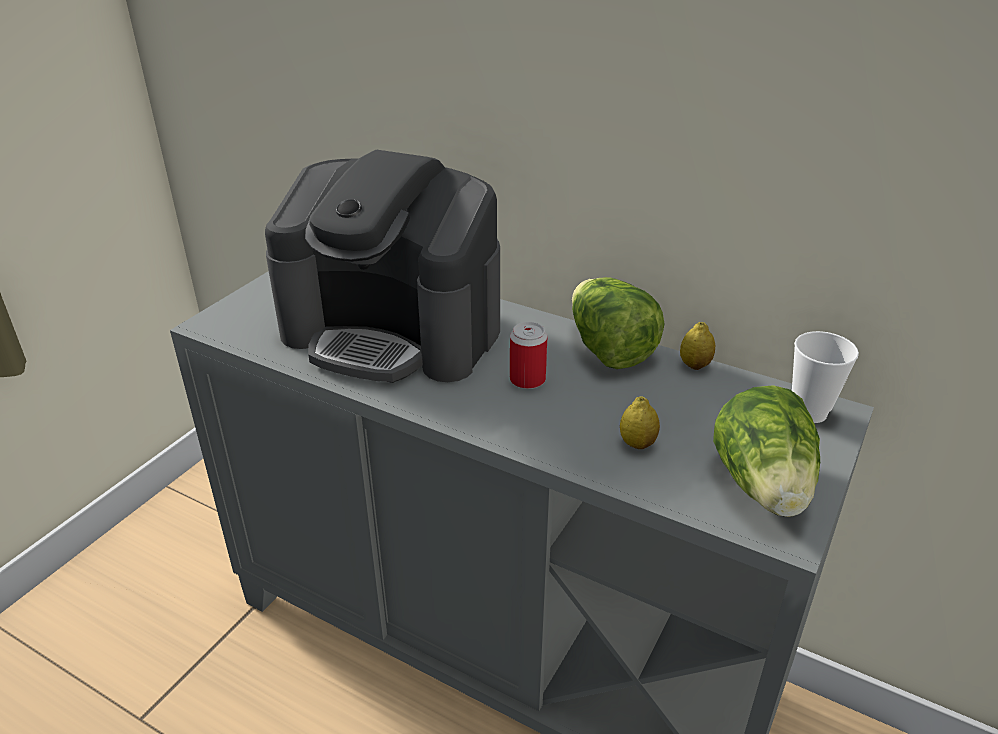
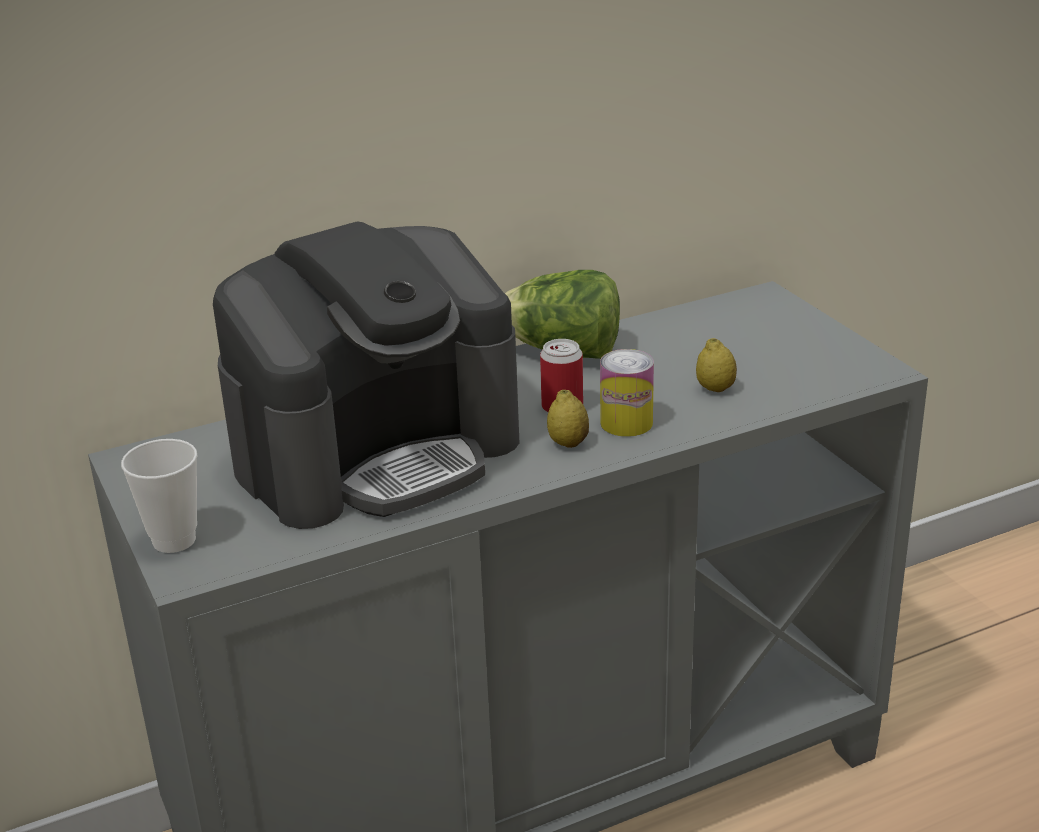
camera: 55 degrees left, 5 degrees down
lemon [680,322,715,370] -> lemon moved to [547,390,589,448]
lettuce [713,385,820,517] -> none
cup [792,331,859,423] -> cup moved to [121,439,197,553]
none -> can [600,349,654,437]

